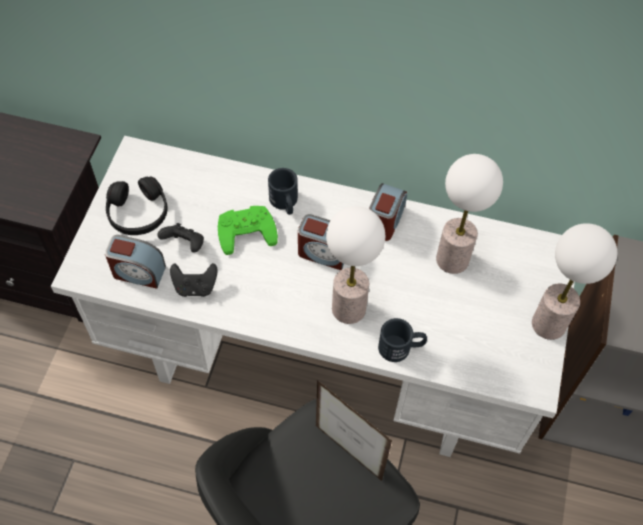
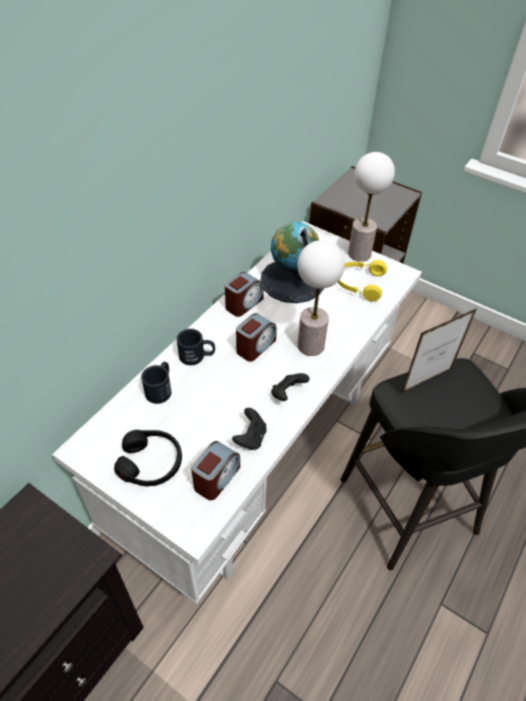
camera: 70 degrees left, 10 degrees down
black game controller [158,223,204,253] -> black game controller moved to [271,373,309,401]
green game controller [218,206,278,255] -> none
alarm clock [369,183,407,241] -> alarm clock turned 90 degrees clockwise [225,272,264,317]
black mug [378,318,427,362] -> black mug moved to [141,362,171,404]
table lamp [436,154,503,274] -> globe [260,222,323,303]
none -> yellow headphones [338,260,387,302]

